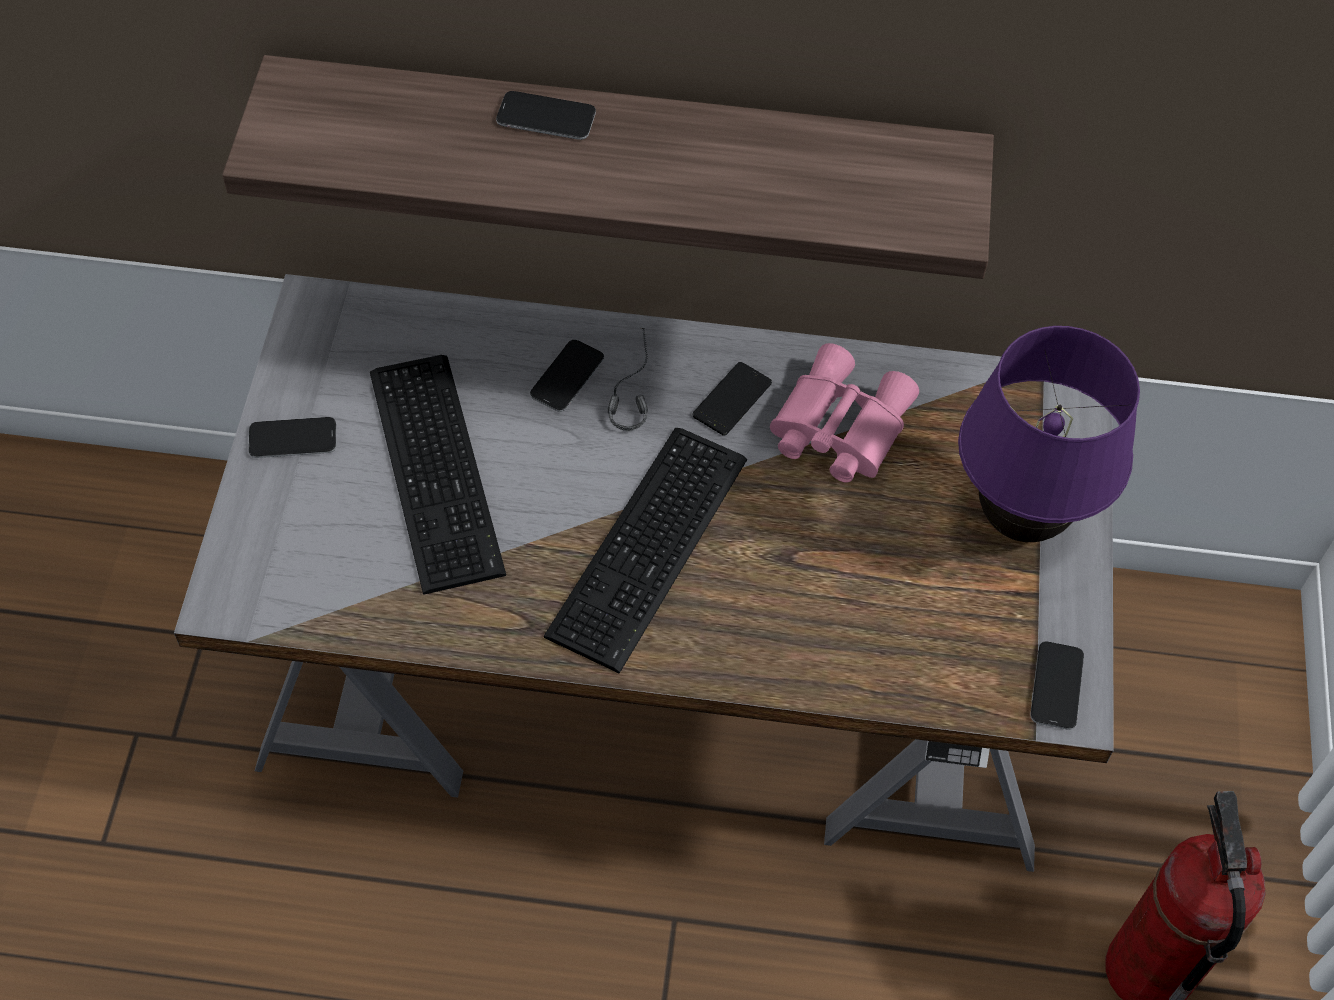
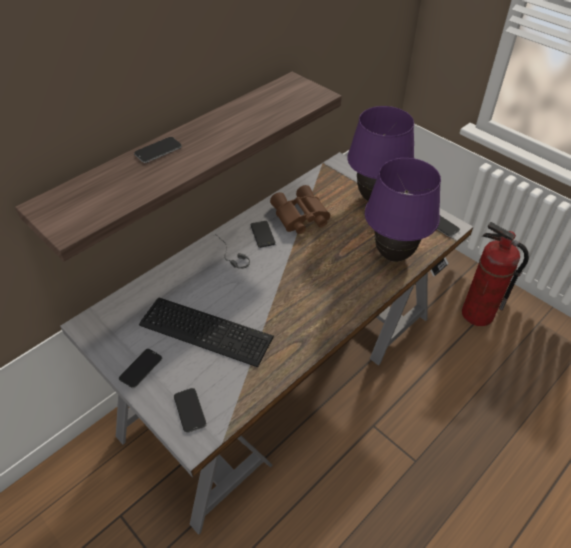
camera: 50 degrees left, 10 degrees down
phone [530,340,604,412] -> phone moved to [174,388,207,433]
keyboard [544,428,747,673] -> none
pink binoculars [770,343,919,483] -> brown binoculars [270,185,330,234]
none -> purple table lamp [365,158,441,262]

